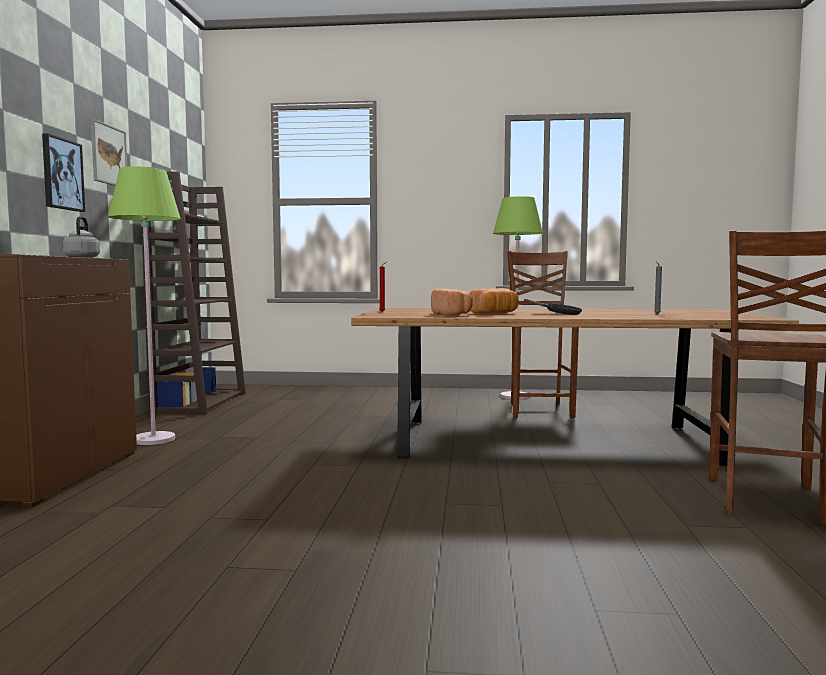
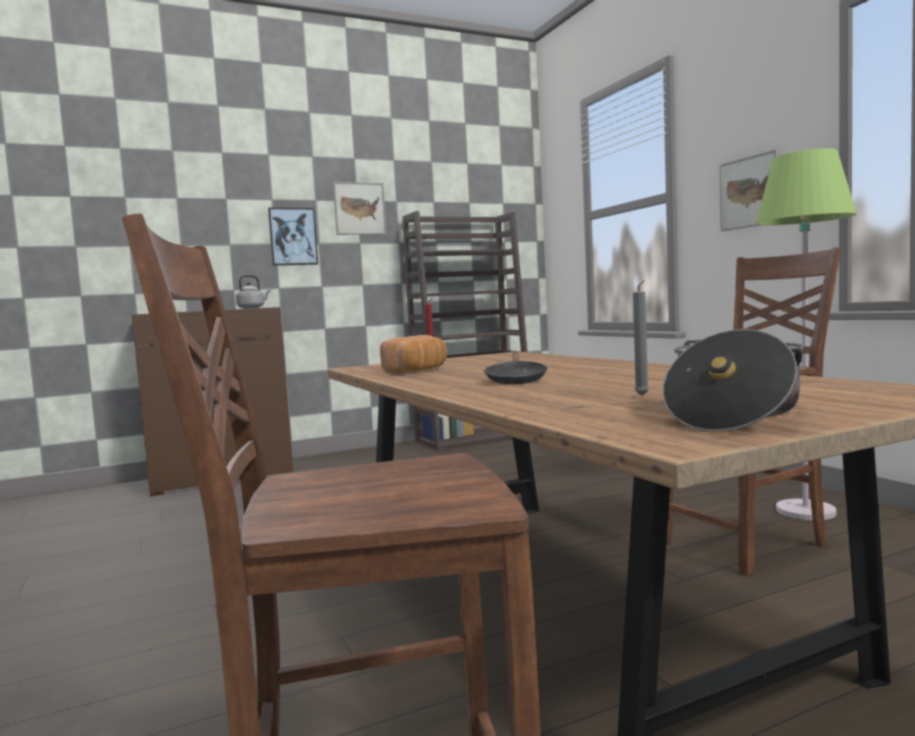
camera: 60 degrees right, 0 degrees up
green floor lamp [108,166,181,445] -> none
bread [470,288,519,314] -> none
none -> cooking pot [662,329,804,432]
none -> picture [720,149,778,231]

